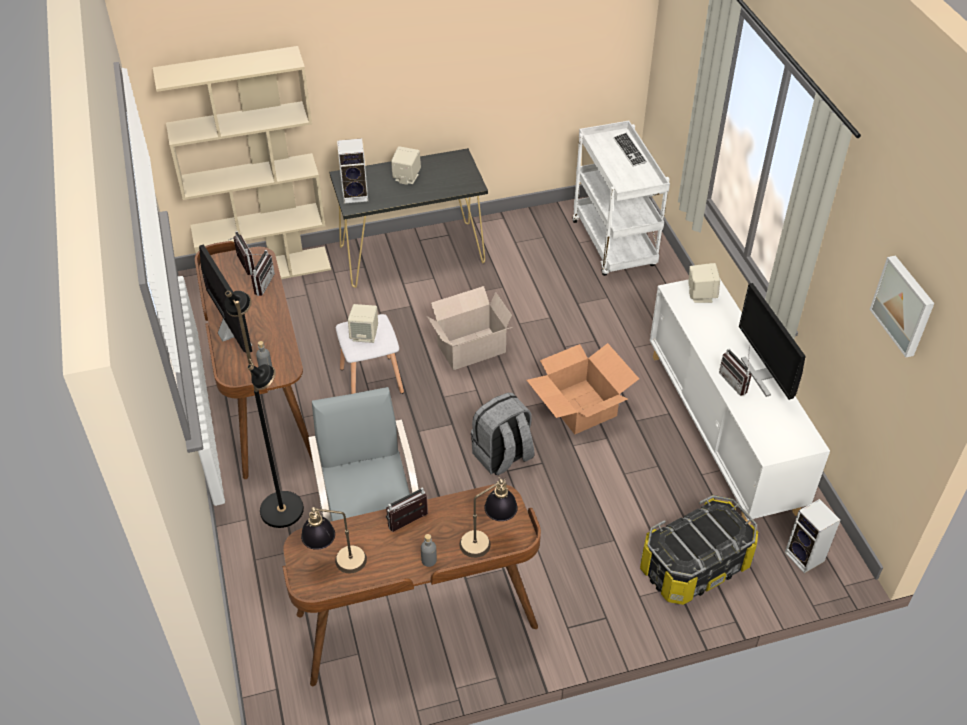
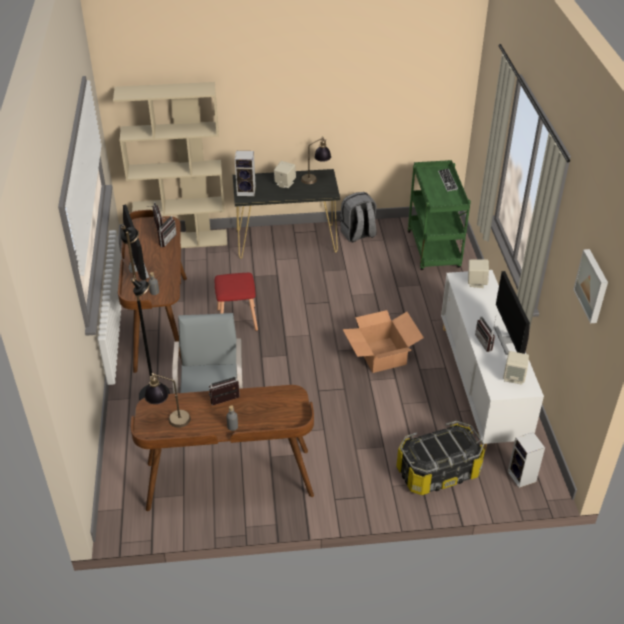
camera: 10 degrees right, 5 degrees down
white stool [336,314,404,394] -> red stool [215,273,258,331]
beige speaker [348,304,378,343] -> beige speaker moved to [503,351,529,385]
cardboard box [427,286,512,370] -> none
table lamp [459,477,518,558] -> table lamp moved to [301,137,331,184]
grey backpack [471,393,535,475] -> grey backpack moved to [340,192,377,242]
white cart [572,121,670,276] -> green cart [407,160,471,270]

